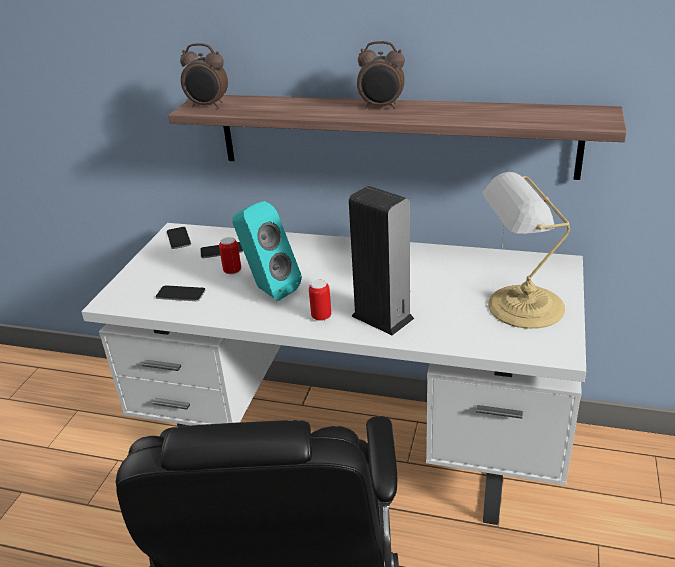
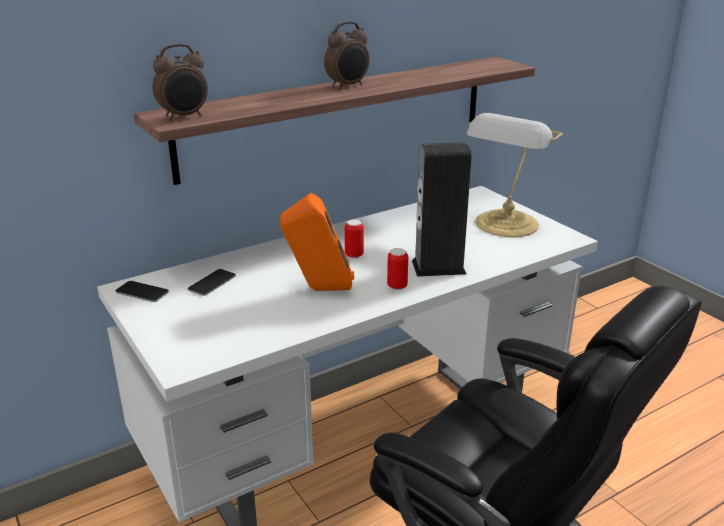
camera: 50 degrees left, 5 degrees down
phone [156,285,206,301] -> none
can [219,237,241,275] -> can moved to [345,219,364,258]
turquoise speaker [232,201,302,301] -> orange speaker [280,193,354,291]

